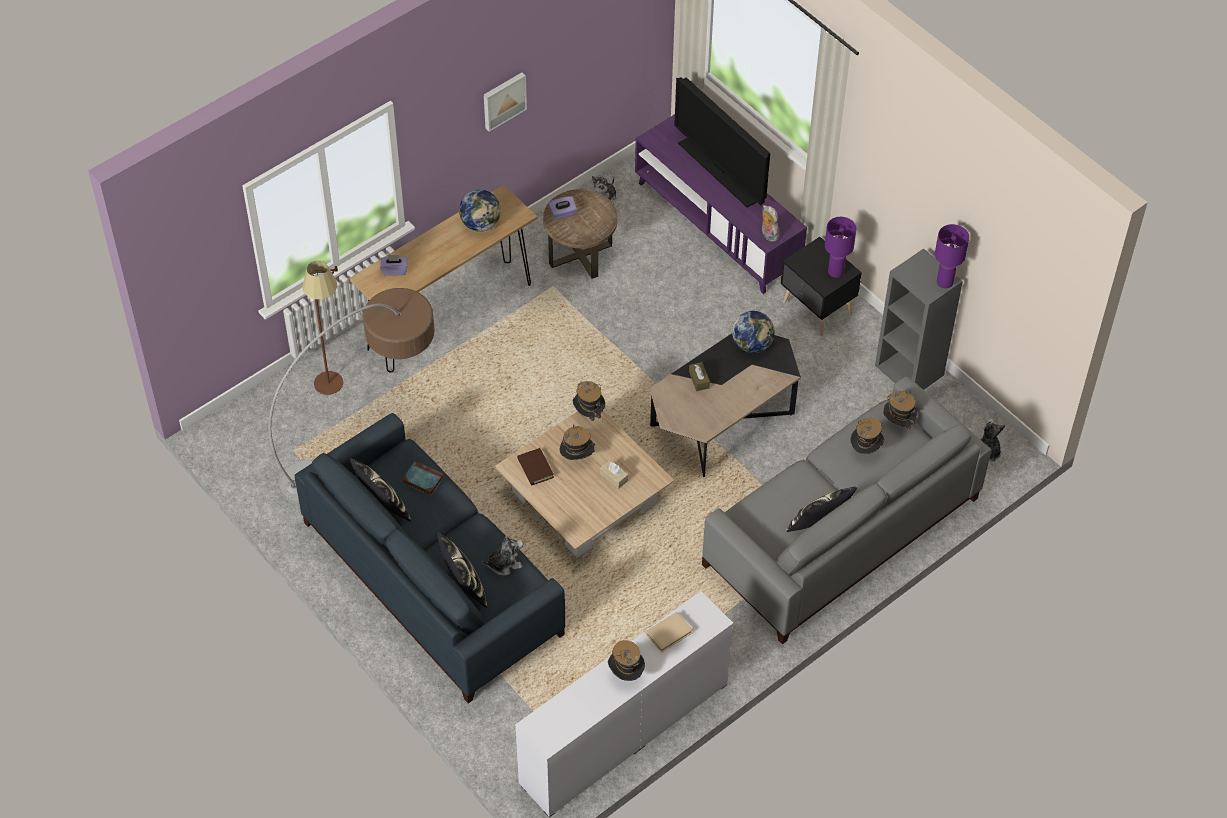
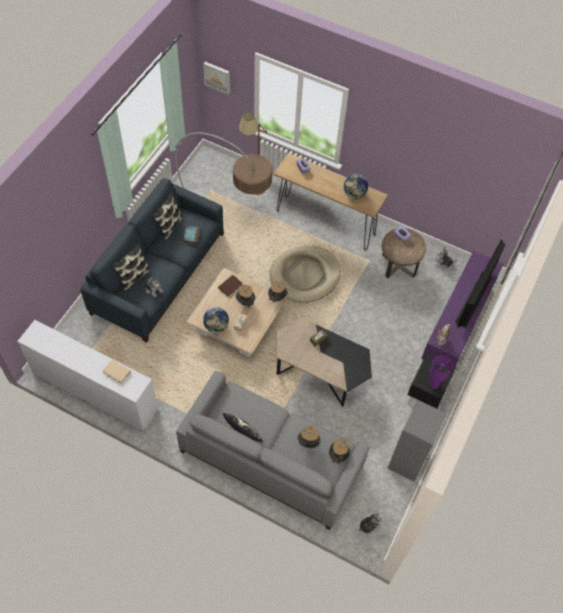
camera: 65 degrees right, 5 degrees up
picture [484,72,527,132] -> picture moved to [203,62,230,94]
hat [608,640,645,681] -> none
globe [732,311,775,353] -> globe moved to [203,307,229,333]
purple table lamp [935,224,969,288] -> none
none -> beige dog bed [269,245,341,303]

